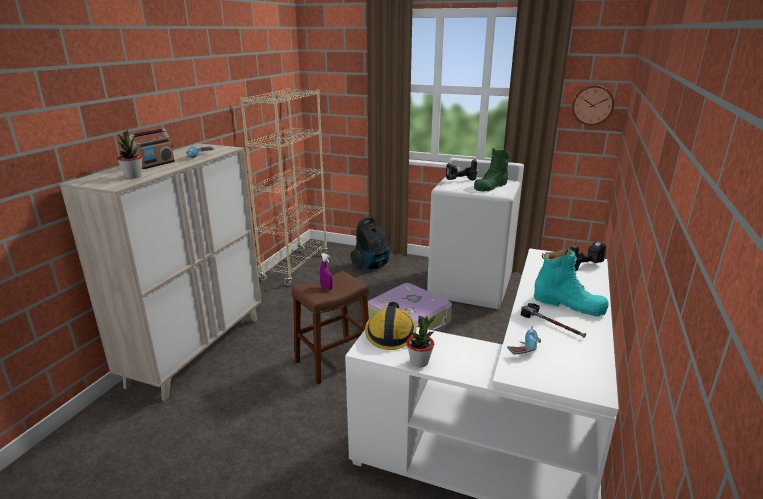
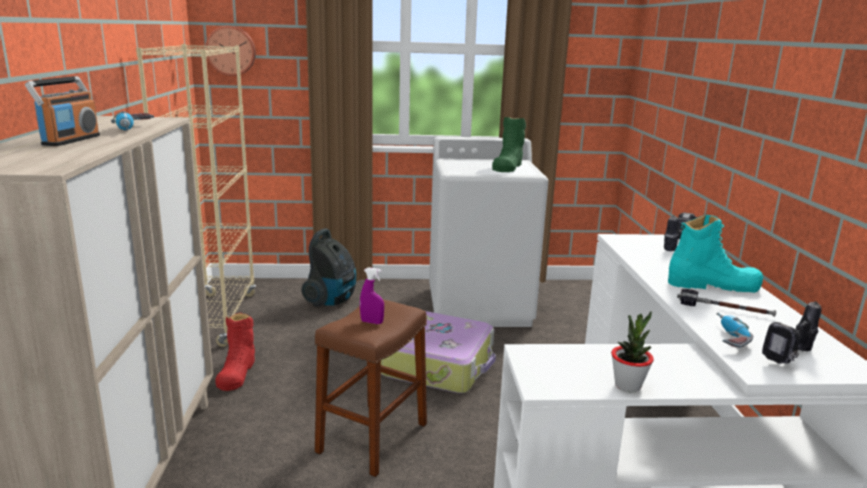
camera: 25 degrees left, 5 degrees down
potted plant [117,130,142,179] -> none
hard hat [365,302,416,350] -> none
power drill [446,159,477,180] -> power drill moved to [762,301,821,364]
wall clock [572,85,614,126] -> wall clock moved to [205,26,256,76]
none -> red boot [215,312,255,391]

